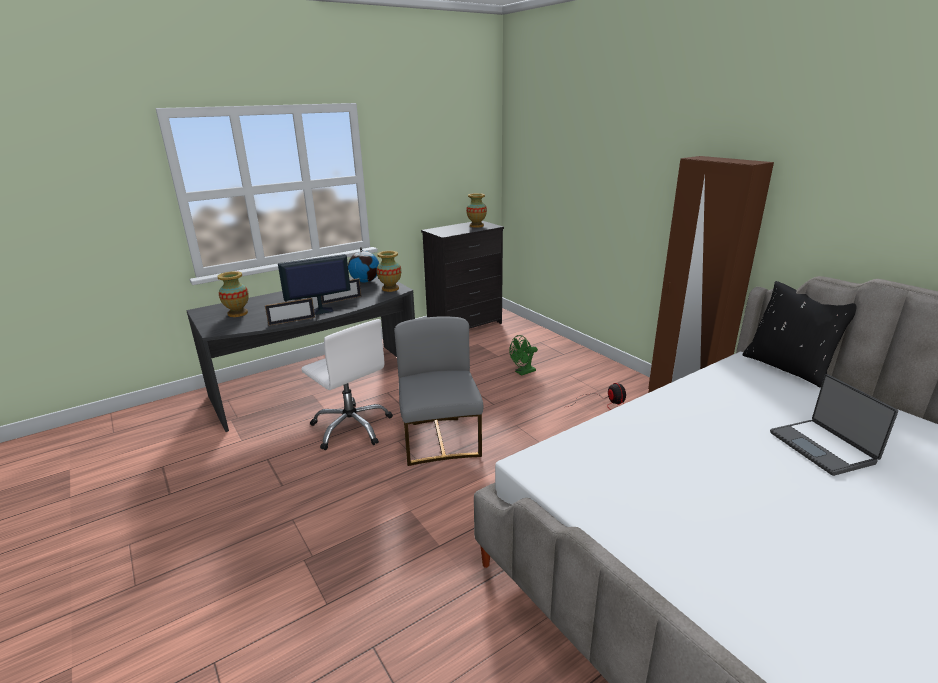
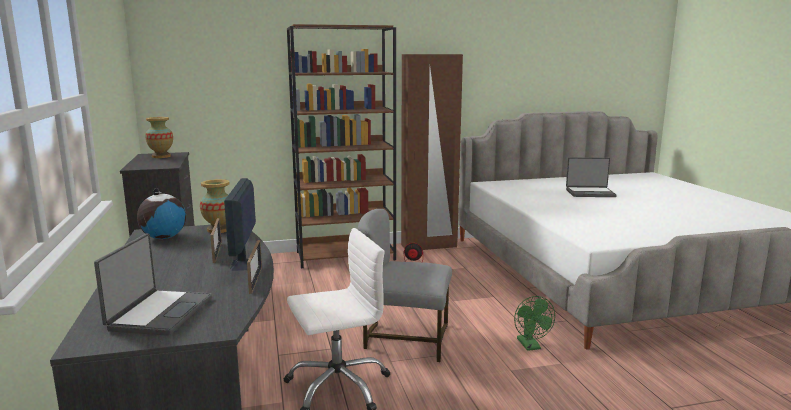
camera: 70 degrees left, 10 degrees down
vase [217,271,249,317] -> laptop [94,233,212,336]
green fan [509,335,538,376] -> green fan moved to [514,296,555,351]
black pillow [742,281,857,388] -> none
none -> brown bookcase [287,24,396,268]

